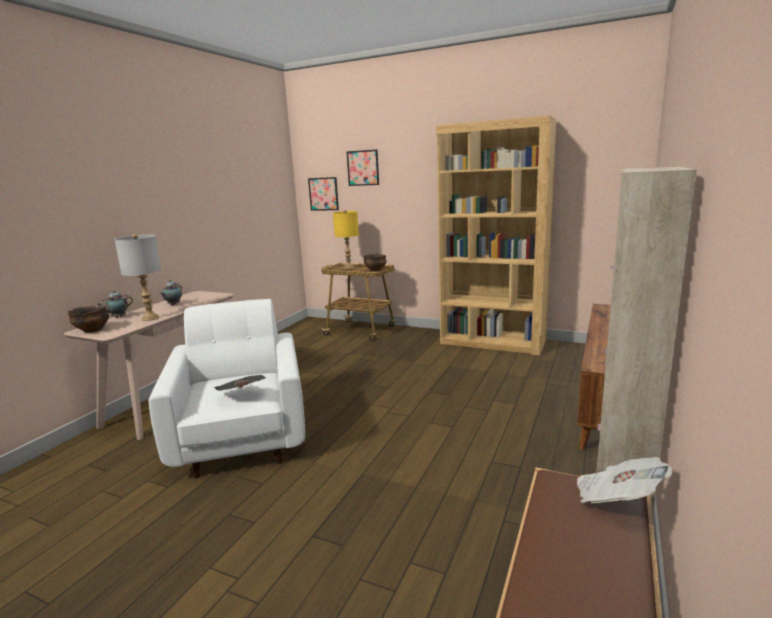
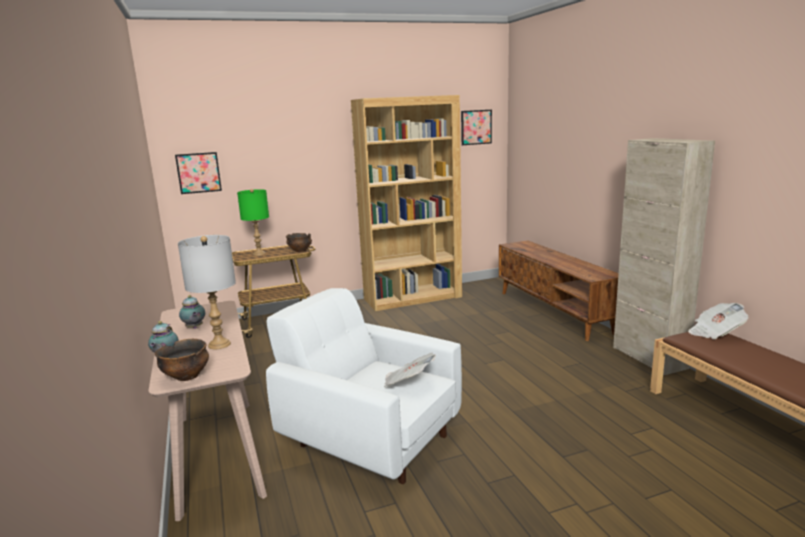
camera: 45 degrees left, 0 degrees up
yellow table lamp [333,210,359,269] -> green table lamp [237,189,269,256]
picture [347,150,379,186] -> picture moved to [461,110,492,145]

